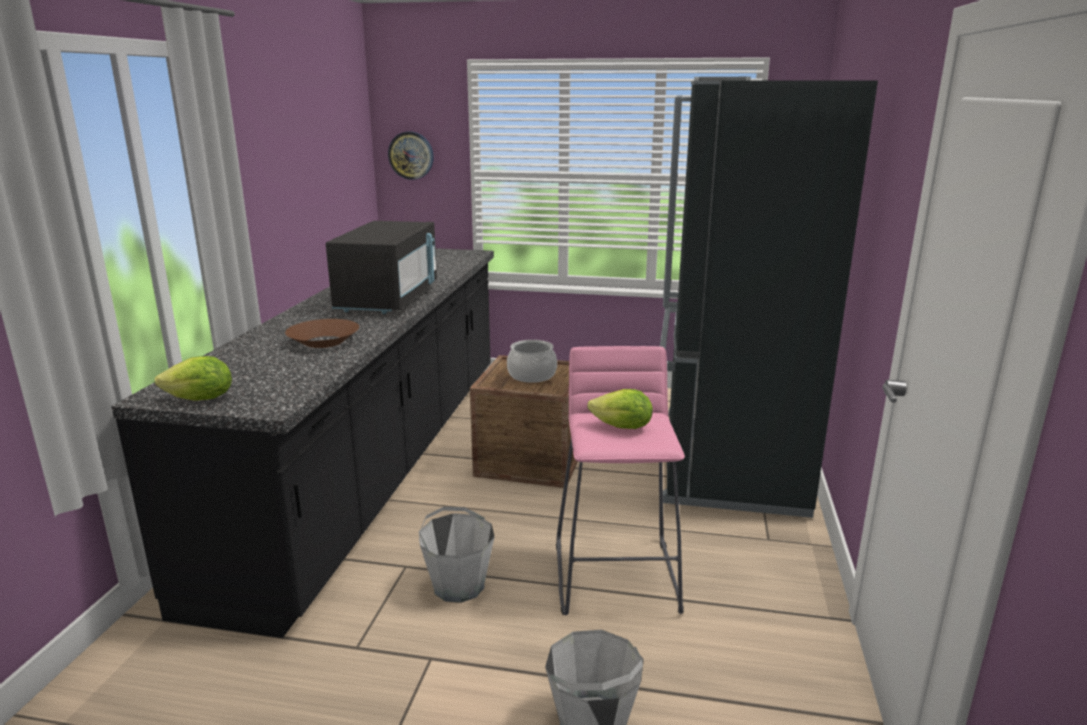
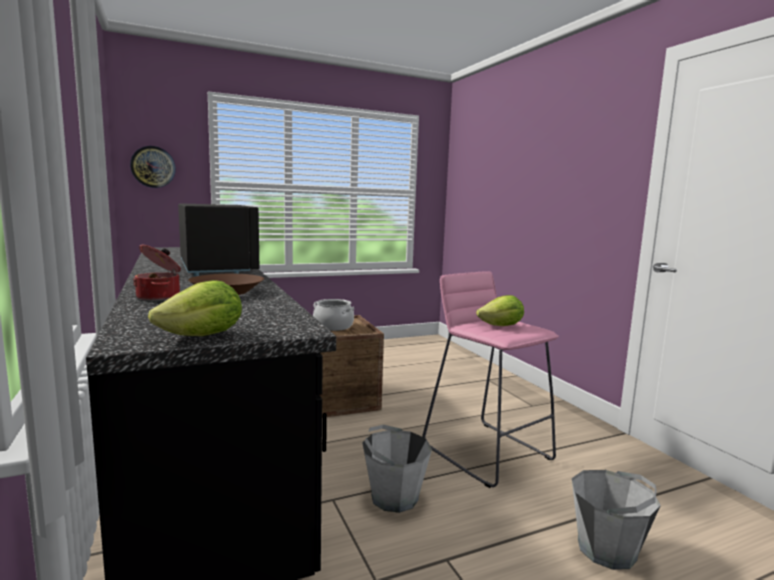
camera: 35 degrees left, 10 degrees down
black fridge [660,77,878,518] -> none
none -> cooking pot [133,245,181,301]

